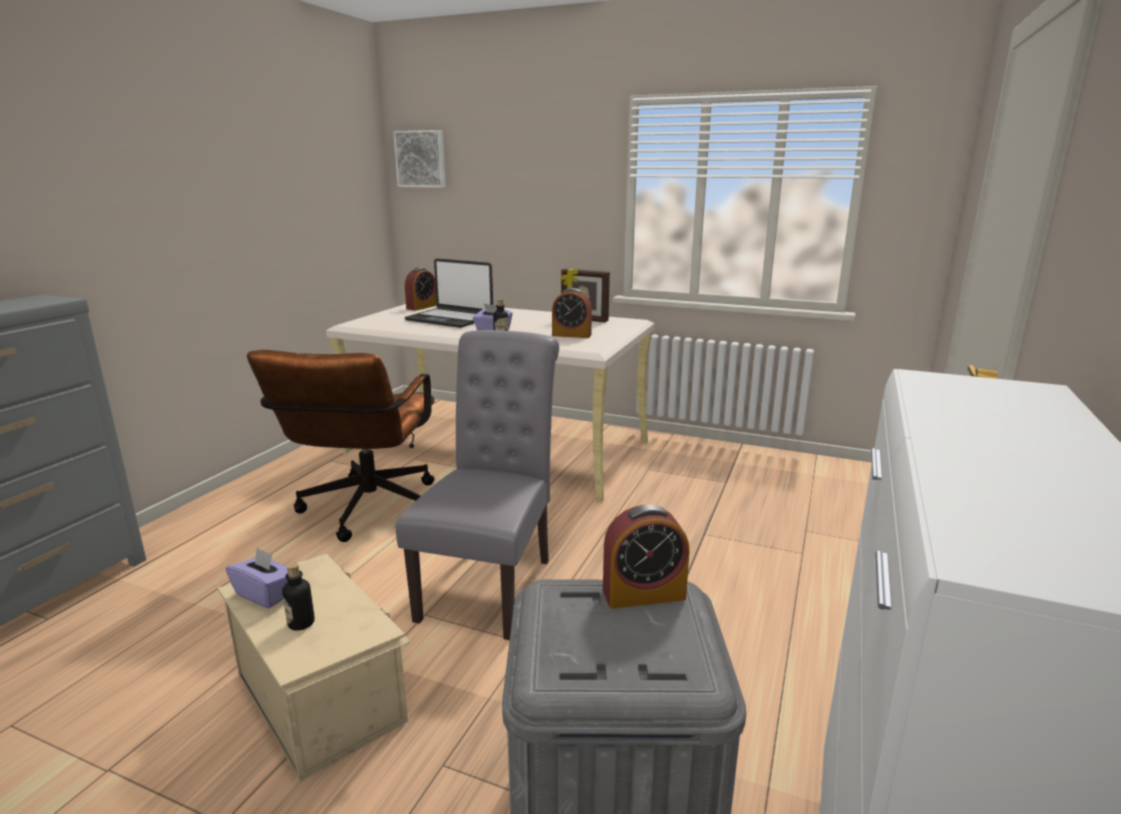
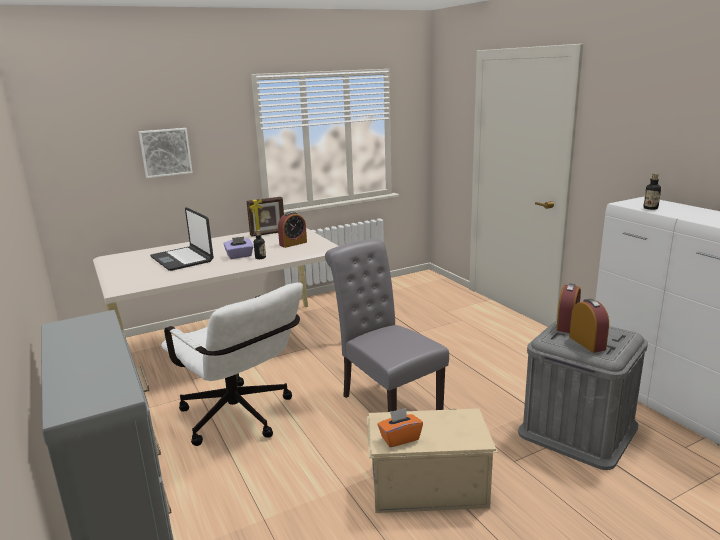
camera: 50 degrees left, 0 degrees up
purple tissue box [226,548,288,608] -> orange tissue box [377,408,423,447]
brown office chair [247,350,435,542] -> white office chair [161,282,303,446]
bottle [282,563,315,631] -> bottle moved to [644,174,661,210]
picture [393,130,446,188] -> picture moved to [139,128,193,178]
laptop [405,258,493,328] -> laptop turned 75 degrees clockwise [150,207,214,271]
alarm clock [405,268,437,311] -> alarm clock moved to [569,299,609,353]

